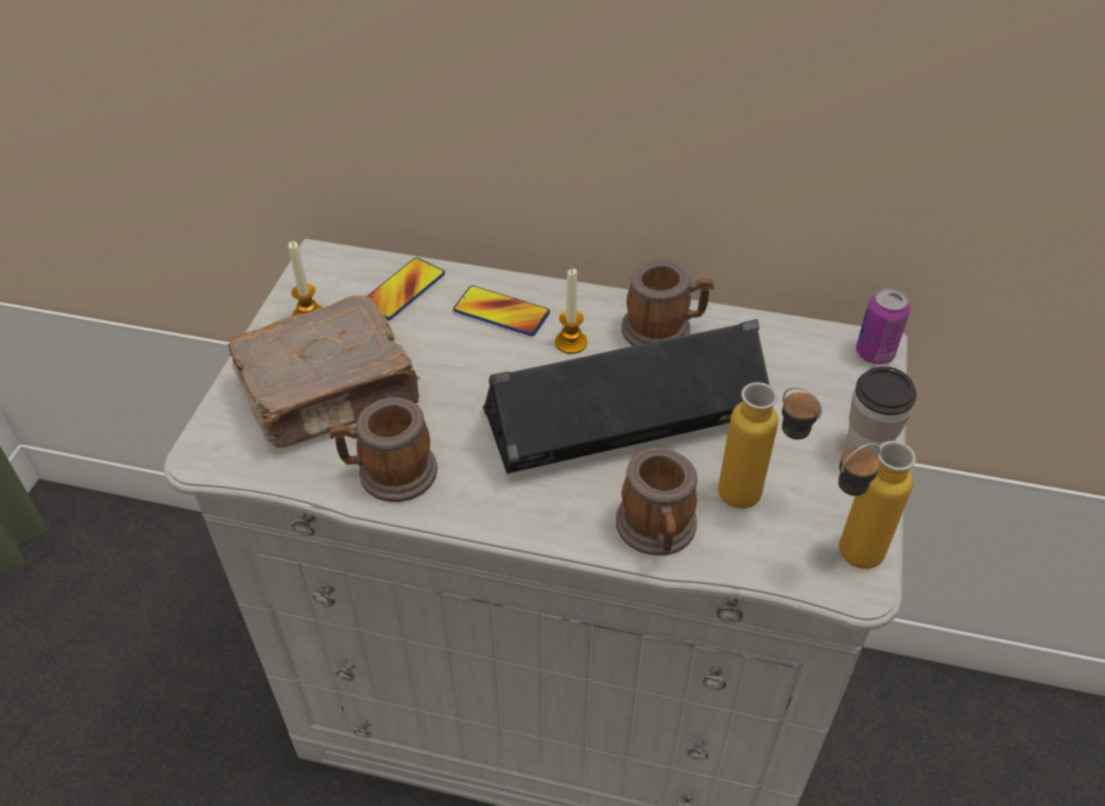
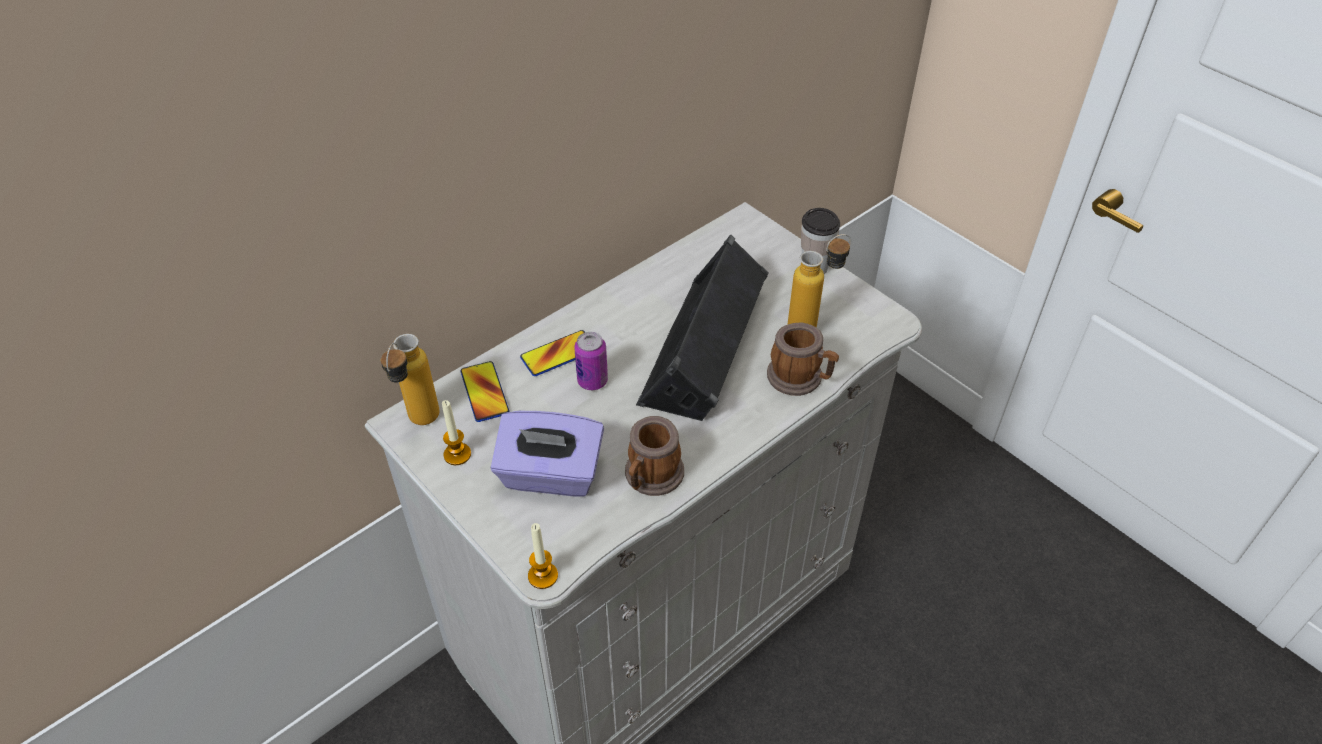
camera: 55 degrees left, 0 degrees up
brown book [228,296,420,448] -> purple tissue box [491,411,604,497]
candle [555,269,587,354] -> candle moved to [528,523,558,589]
mug [621,260,714,346] -> none
bottle [838,441,916,569] -> bottle moved to [380,334,440,425]
can [856,287,910,364] -> can moved to [574,332,608,390]

